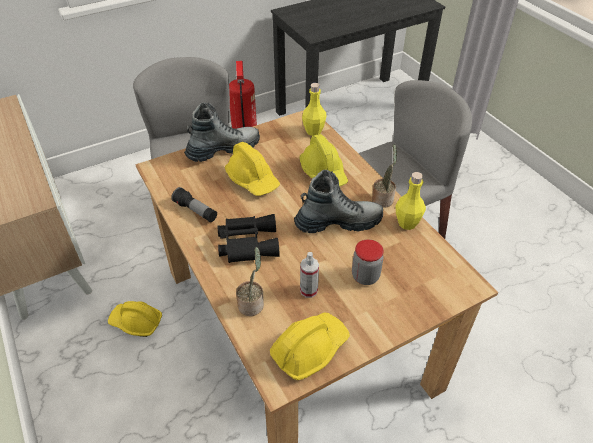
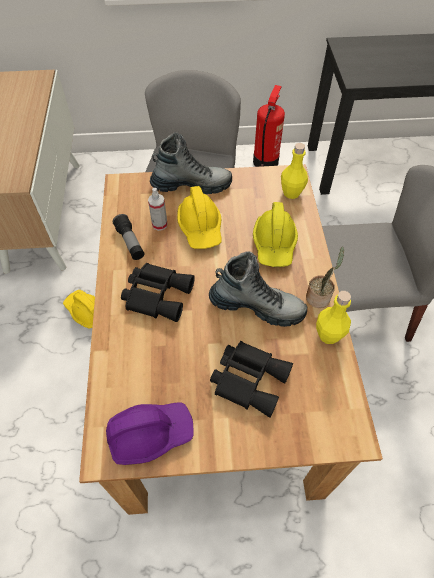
camera: 25 degrees right, 10 degrees up
potted plant [236,247,264,316] -> none
yellow hard hat [270,313,350,380] -> purple hard hat [106,402,194,465]
spray bottle [300,252,319,298] -> spray bottle moved to [148,188,167,231]
jar [352,239,384,285] -> black binoculars [210,341,293,418]

